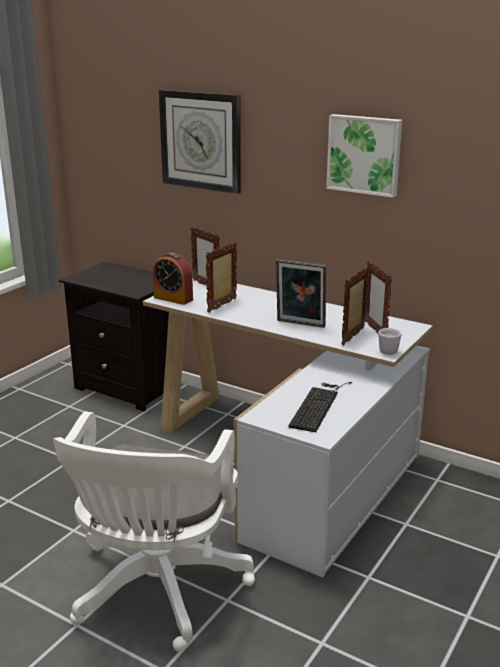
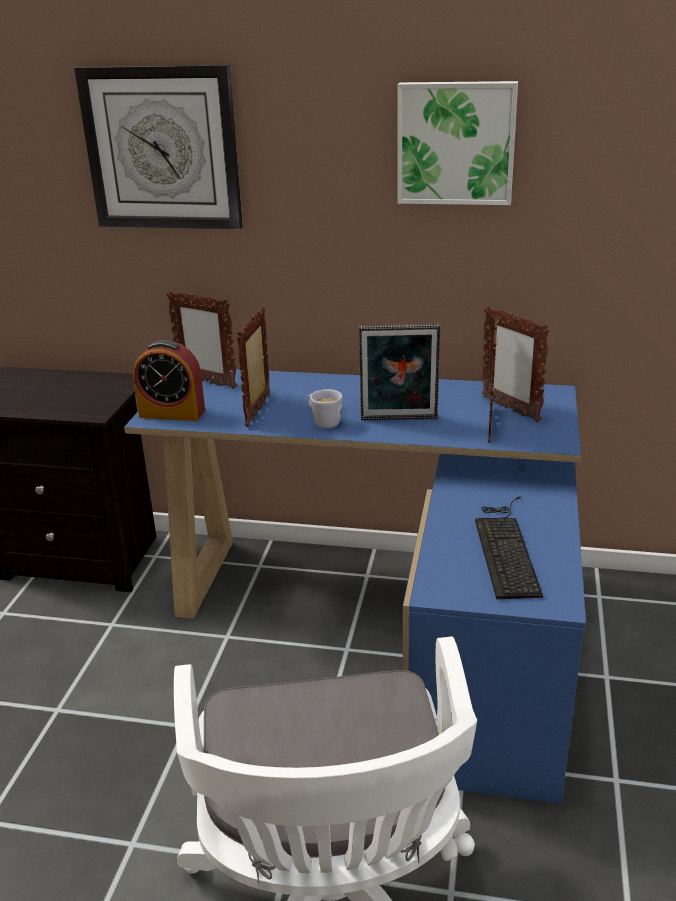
camera: 20 degrees left, 5 degrees up
white desk [143,277,433,577] -> blue desk [124,369,586,804]
white mug [378,328,401,355] -> white mug moved to [307,389,343,428]

